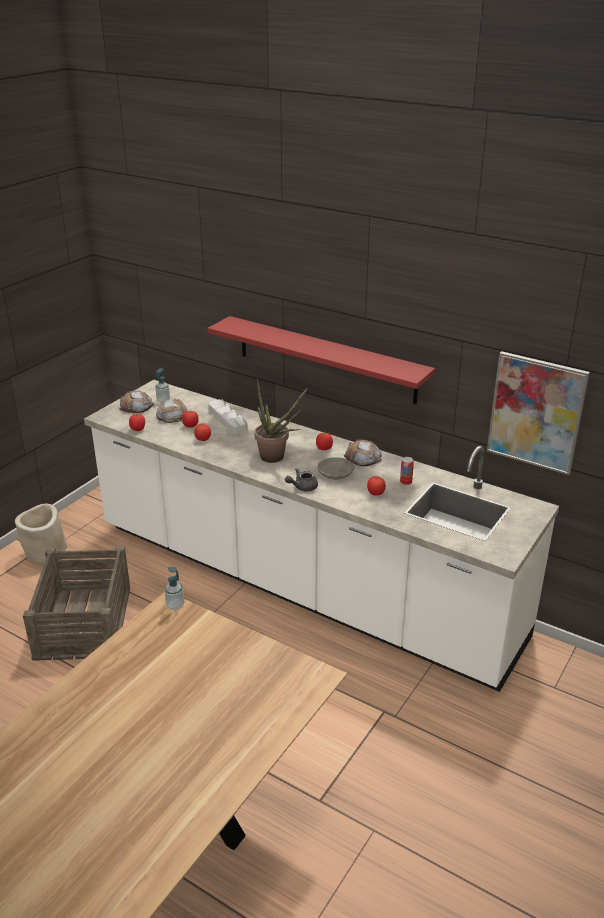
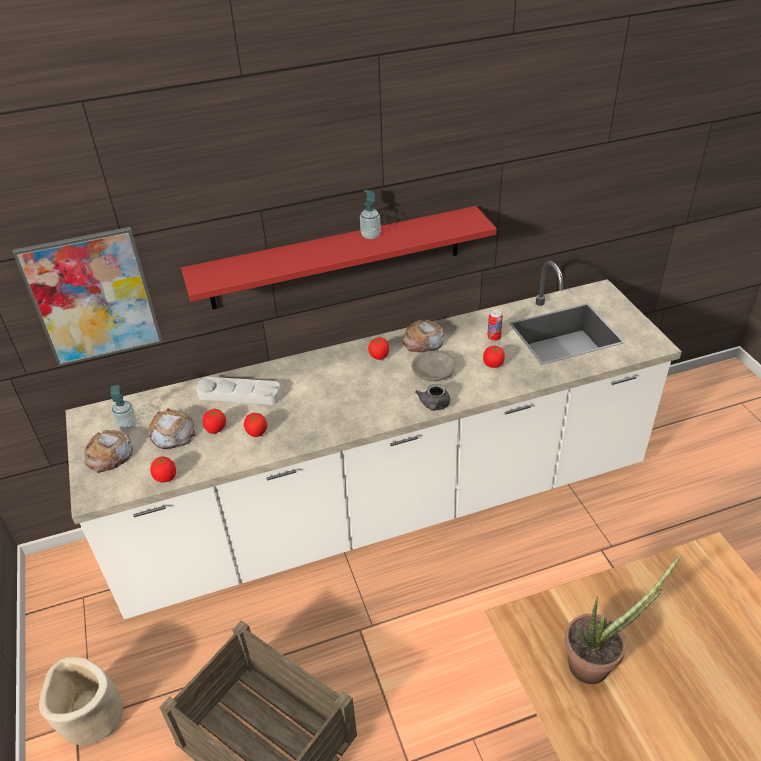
camera: 50 degrees left, 10 degrees up
soap dispenser [164,567,184,610] -> soap dispenser moved to [360,190,381,239]
potted plant [254,379,308,463] -> potted plant moved to [565,555,680,684]
picture [487,351,590,475] -> picture moved to [13,227,163,366]

